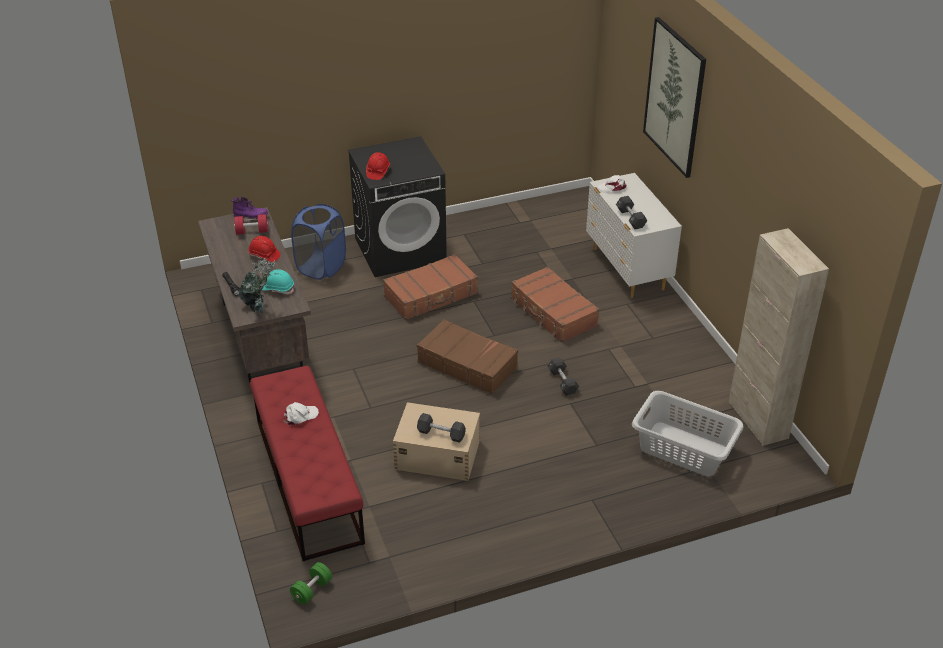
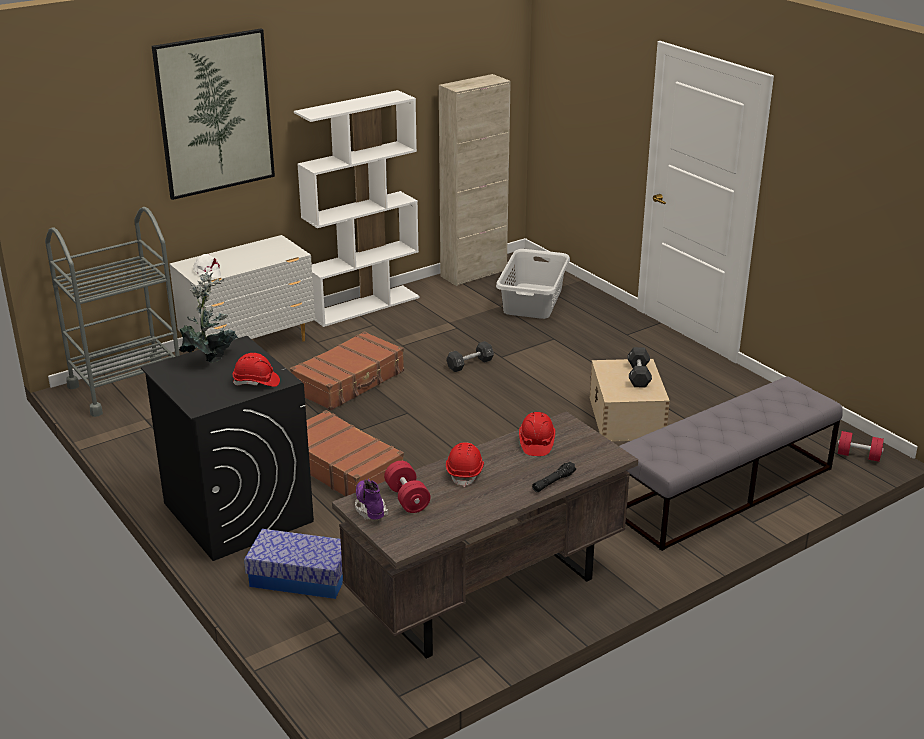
camera: 105 degrees left, 10 degrees down
potted plant [239,258,276,314] -> potted plant moved to [179,272,238,363]
red bench [250,366,365,561] -> grey bench [619,376,843,551]
turquoise hard hat [262,269,294,294] -> red hard hat [519,412,555,456]
white cap [284,402,319,426] -> none
green dumbbell [290,562,332,605] -> red dumbbell [838,431,884,462]
blue laundry basket [291,204,346,280] -> storage box [244,529,343,599]
brown suitcase [417,319,518,394] -> none
black dumbbell [616,196,647,229] -> none
none -> grey cart [45,207,180,417]
none -> white bookcase [294,90,419,327]

